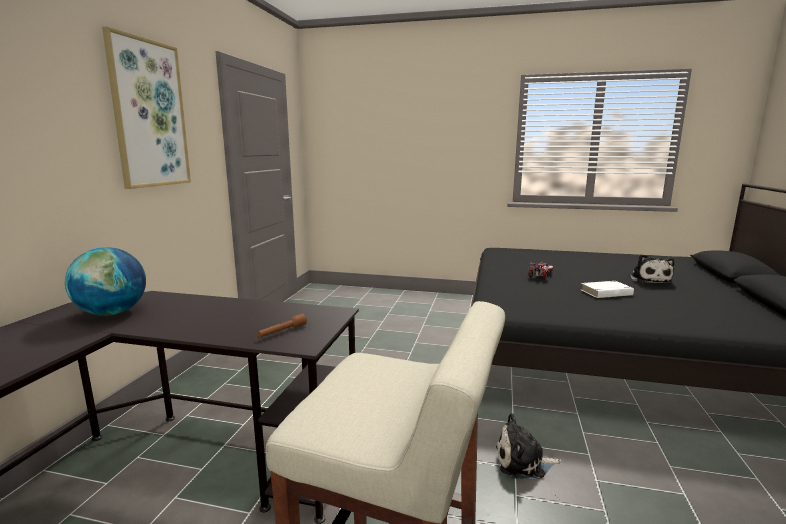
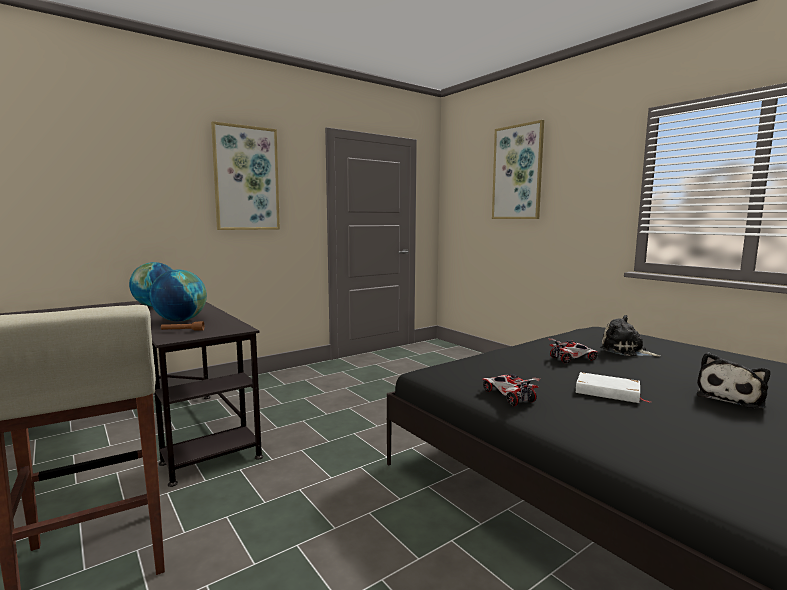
camera: 40 degrees right, 5 degrees down
plush toy [496,413,561,479] -> plush toy moved to [600,315,661,357]
none -> globe [149,269,207,321]
none -> toy car [482,374,540,406]
none -> picture [492,120,544,219]

